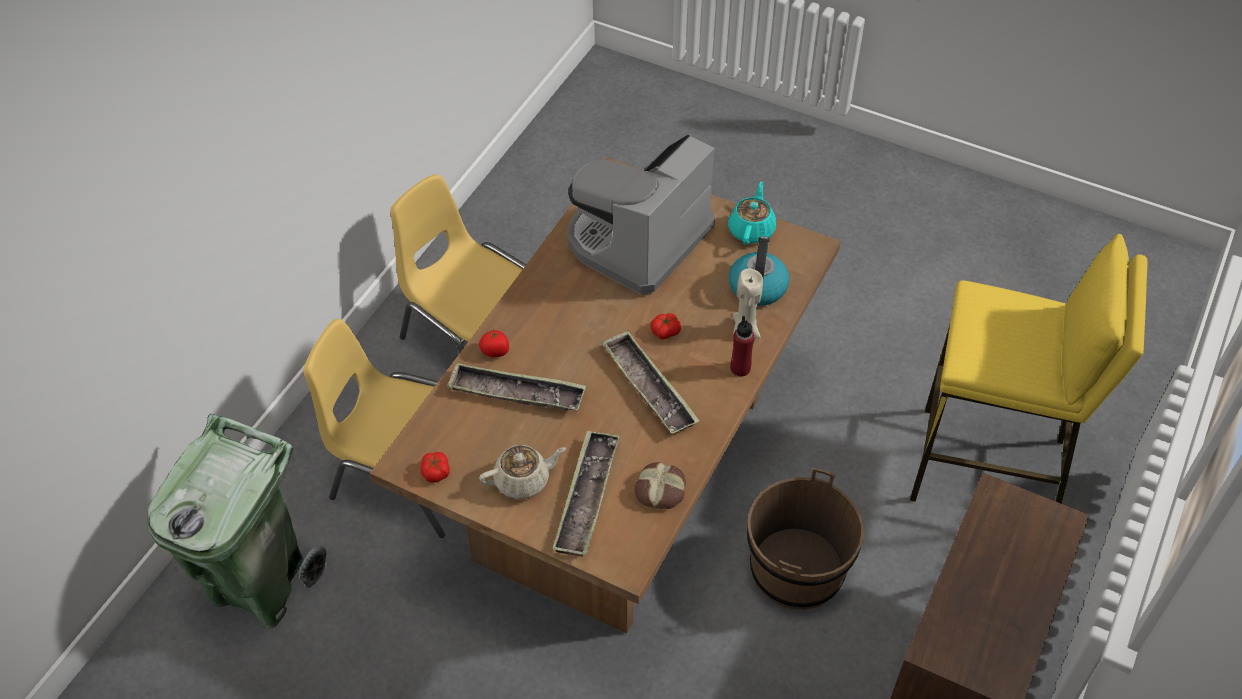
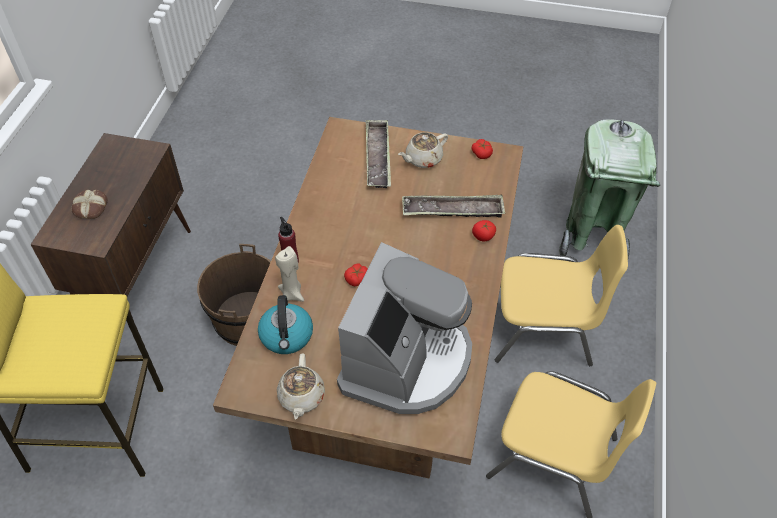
camera: 165 degrees right, 0 degrees up
tray [601,331,700,434] -> none
bread [635,462,686,509] -> bread moved to [71,190,108,219]
turquoise teapot [728,182,776,245] -> beige teapot [277,353,325,419]

